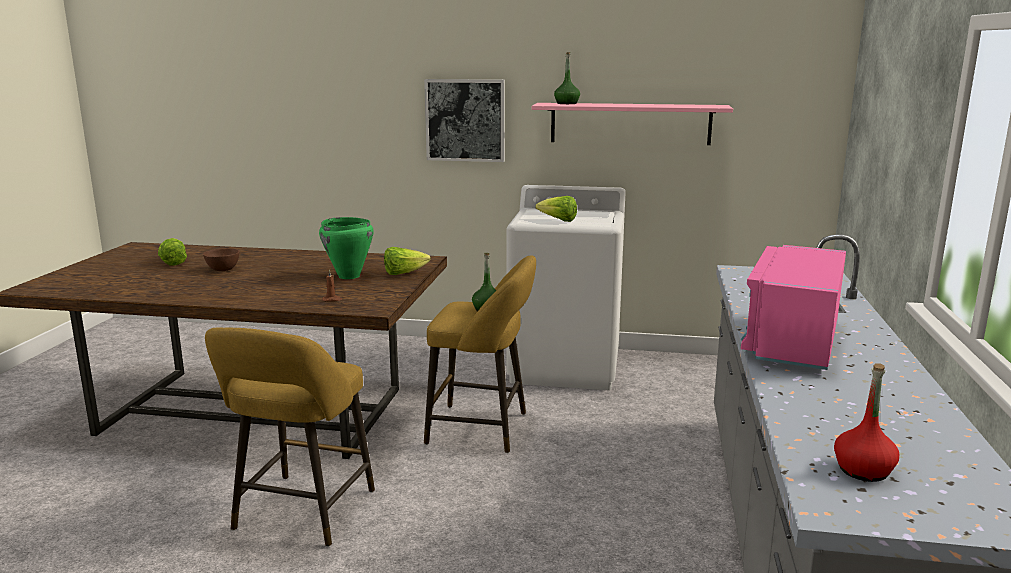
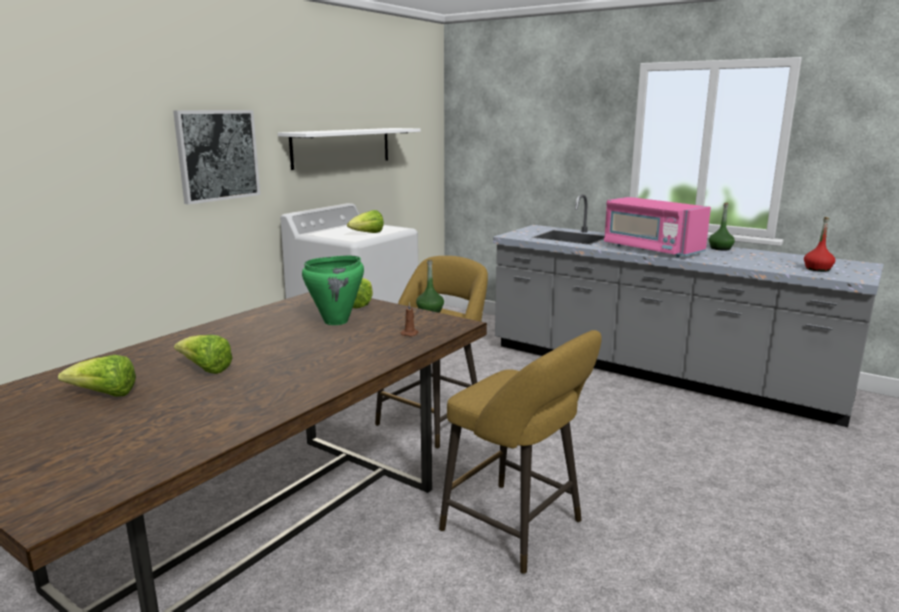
camera: 65 degrees left, 0 degrees up
brown bowl [203,248,240,271] -> lettuce [174,335,232,374]
pink shelf [532,103,733,145] -> white shelf [278,128,420,170]
green bottle [554,52,580,104] -> green bottle moved to [709,203,735,251]

